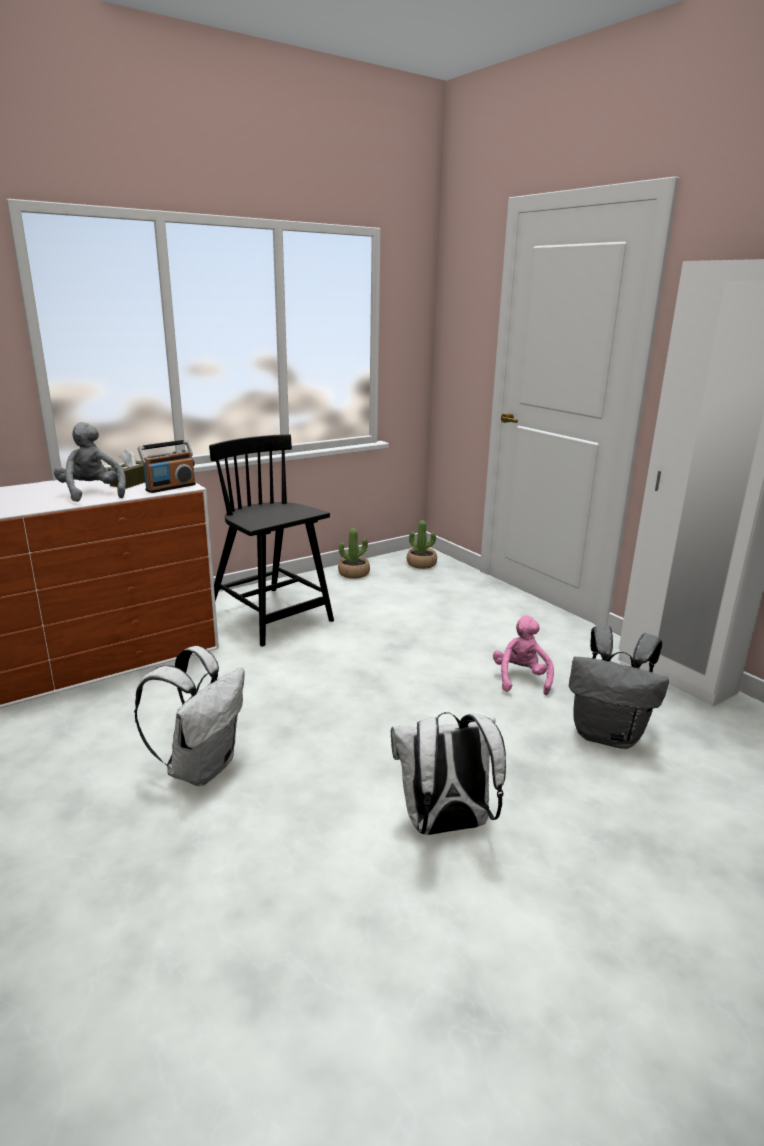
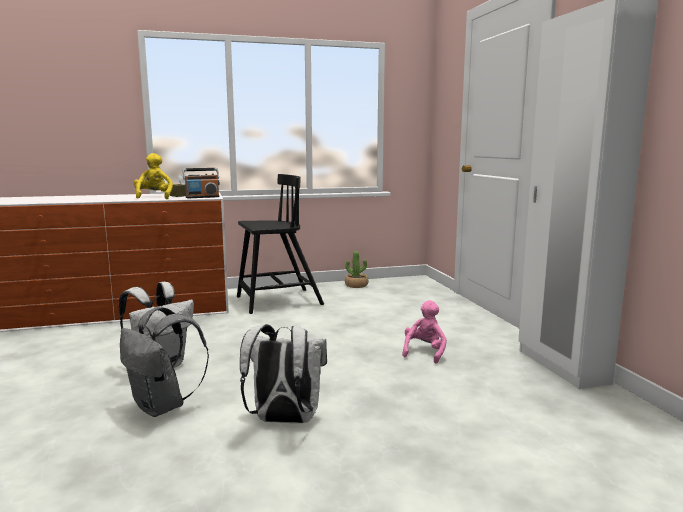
camera: 20 degrees right, 10 degrees down
grey plush toy [54,422,126,502] -> yellow plush toy [133,153,173,199]
black chair [209,434,334,646] -> black chair turned 90 degrees clockwise [237,174,324,314]
potted plant [407,520,437,569] -> none
grey backpack [569,626,669,749] -> grey backpack moved to [120,307,209,417]

